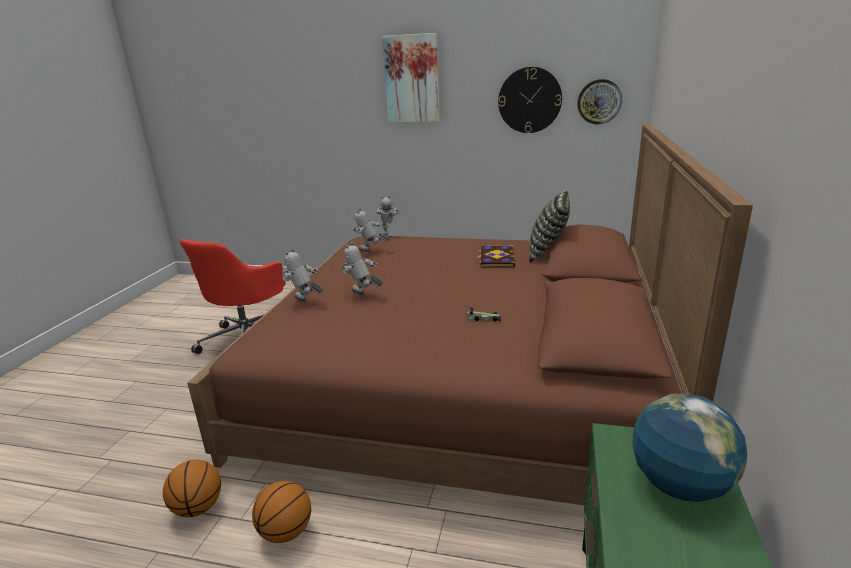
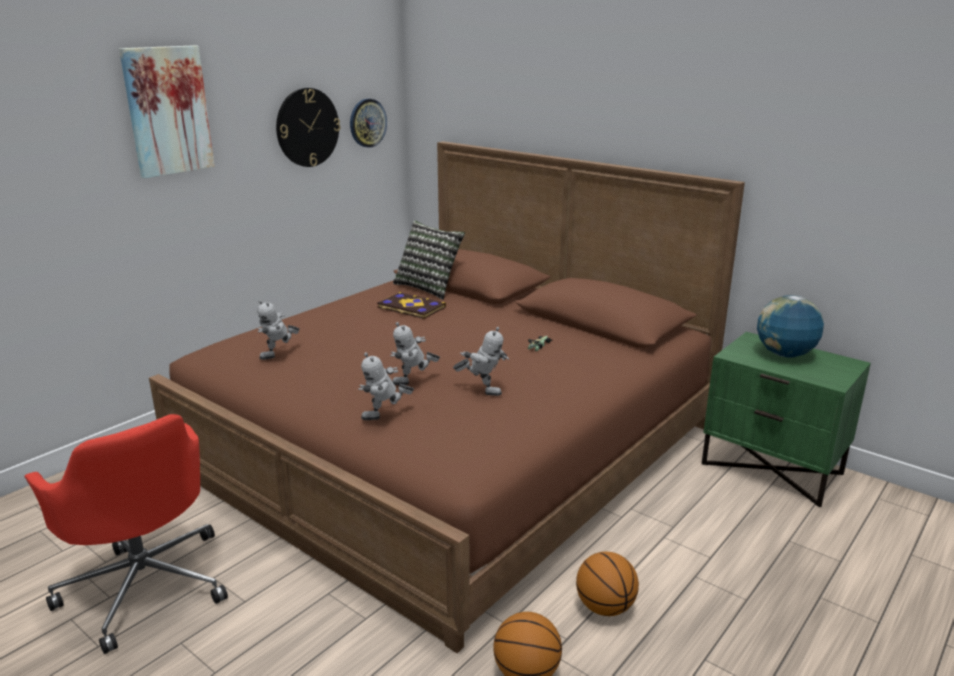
camera: 65 degrees left, 0 degrees up
toy robot [376,196,399,236] -> toy robot moved to [453,327,509,396]

